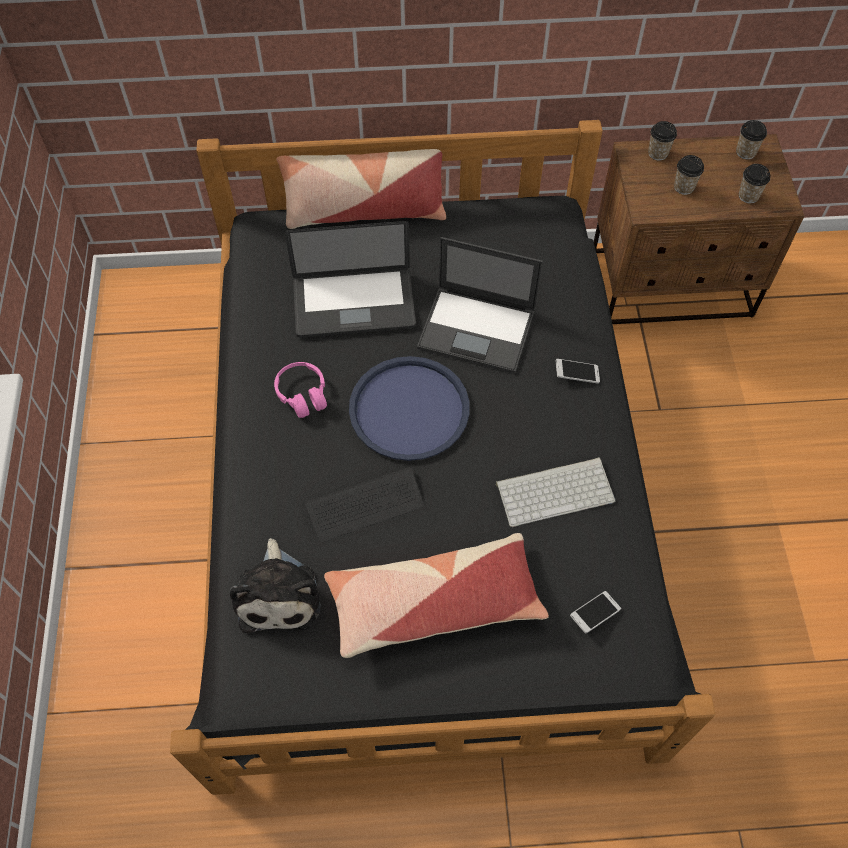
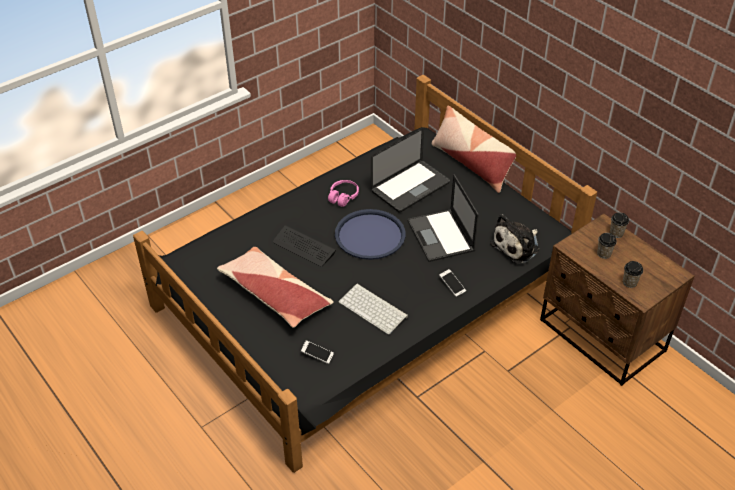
camera: 55 degrees right, 15 degrees down
plush toy [230,538,321,633] -> plush toy moved to [490,214,539,263]
laptop [285,221,416,338] -> laptop turned 90 degrees counterclockwise [371,128,450,213]
cup [736,120,767,159] -> none

